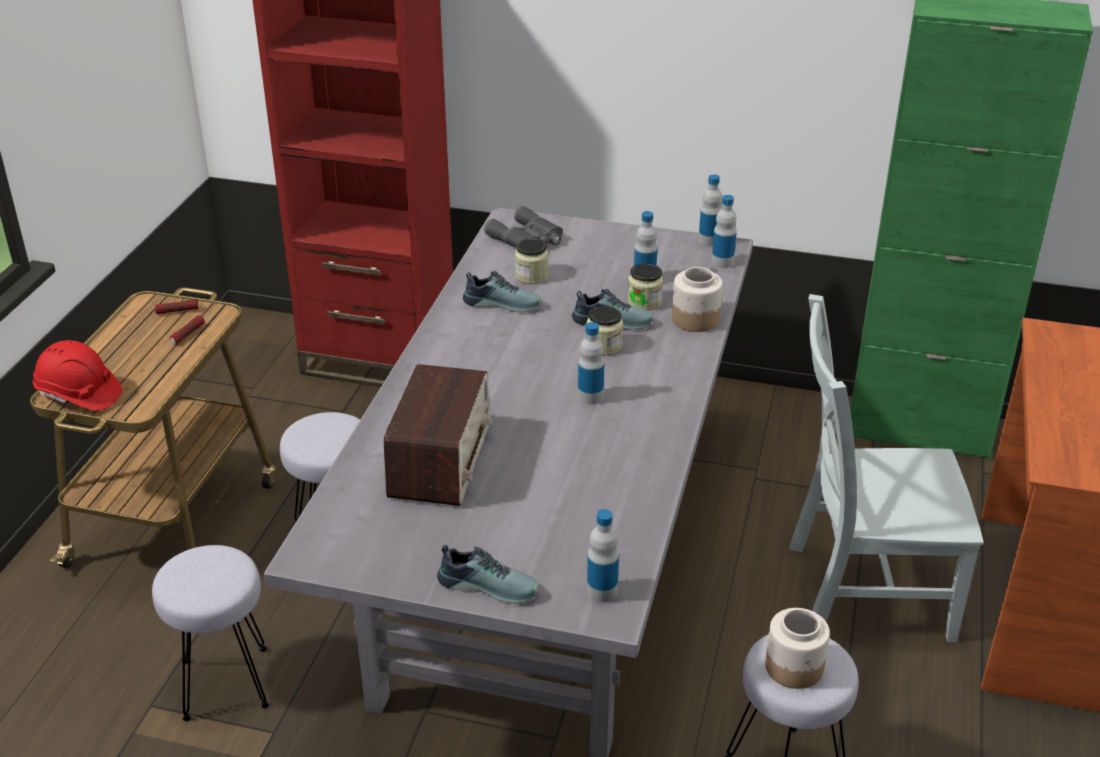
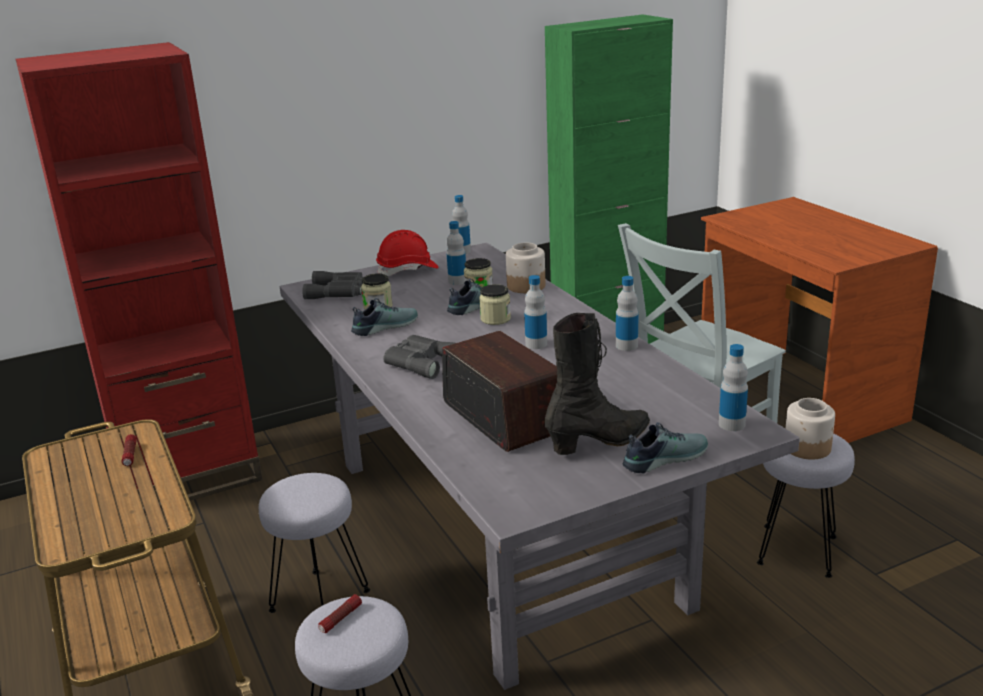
camera: 40 degrees left, 10 degrees down
red hard hat [33,340,122,411] -> red hard hat moved to [376,230,439,276]
flashlight [155,299,198,314] -> flashlight moved to [318,594,362,633]
bottle [712,195,737,268] -> bottle moved to [616,276,639,351]
none -> grey binoculars [383,335,455,379]
none -> black boot [545,313,650,455]

